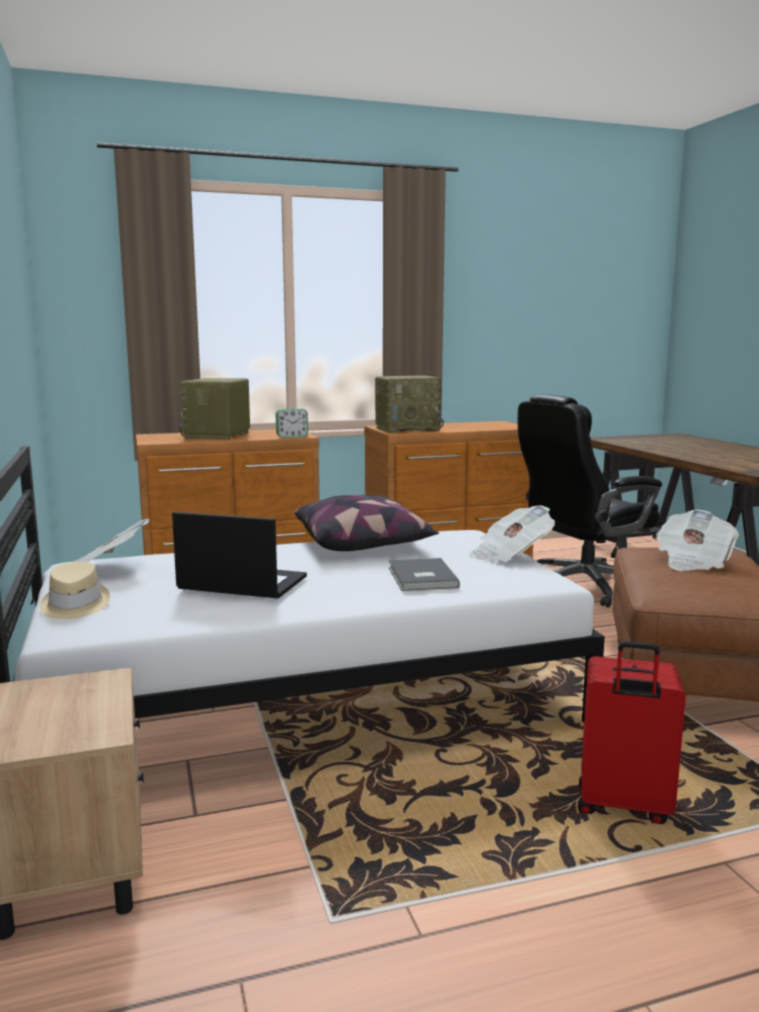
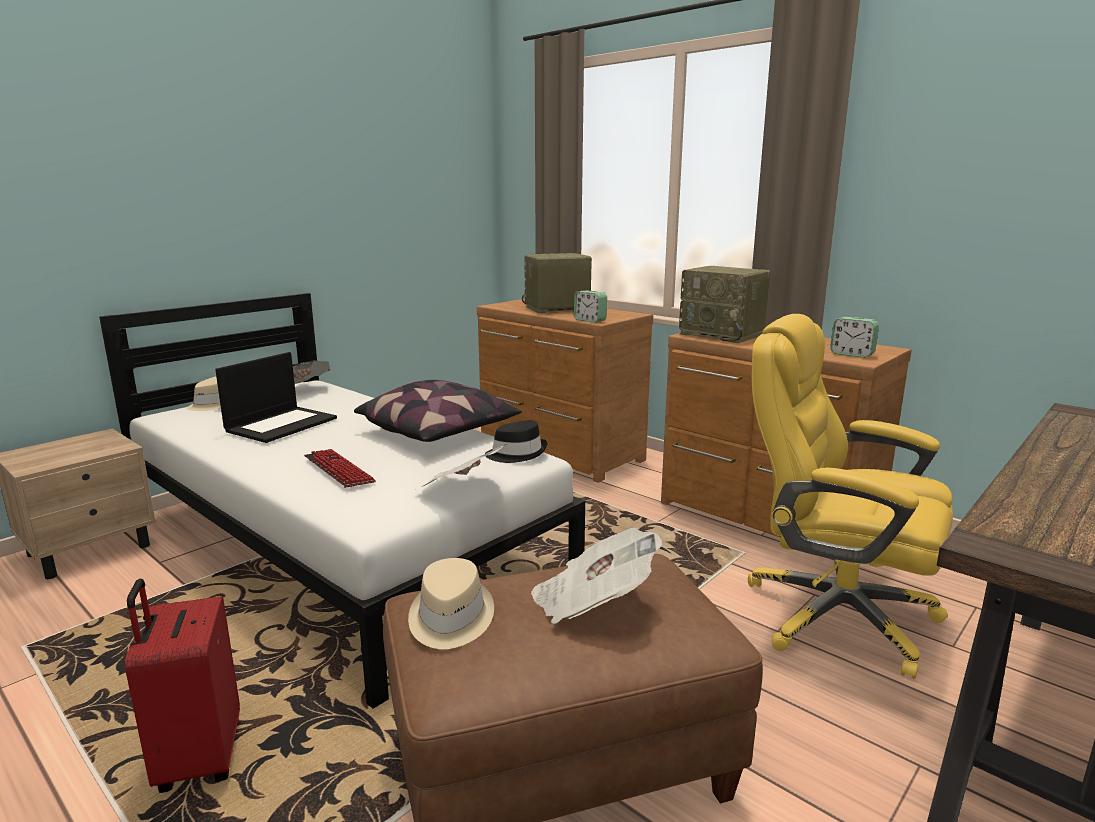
camera: 60 degrees right, 5 degrees up
laptop [172,512,307,599] -> laptop turned 45 degrees clockwise [215,352,337,443]
grey book [389,558,460,591] -> keyboard [305,449,376,488]
black office chair [518,394,662,608] -> yellow office chair [748,314,953,679]
none -> beige hat [408,558,494,649]
none -> black hat [485,420,548,463]
none -> alarm clock [830,317,879,358]

